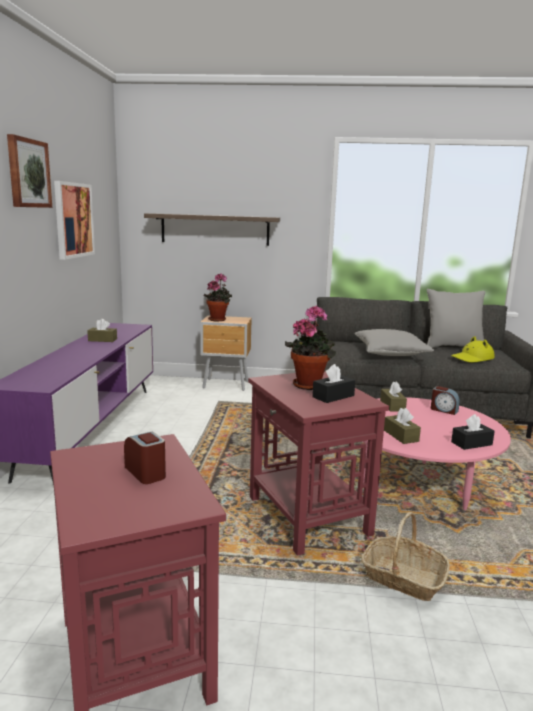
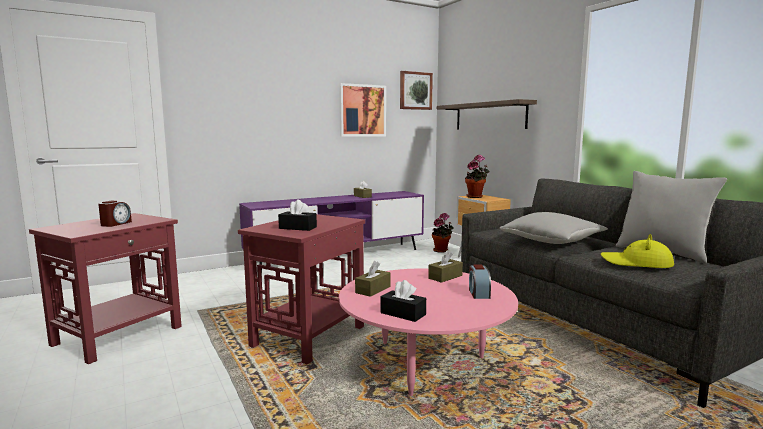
camera: 55 degrees right, 5 degrees down
picture [7,134,52,208] -> picture moved to [400,71,433,110]
potted plant [285,306,336,390] -> potted plant moved to [432,213,454,253]
basket [361,512,450,601] -> none

